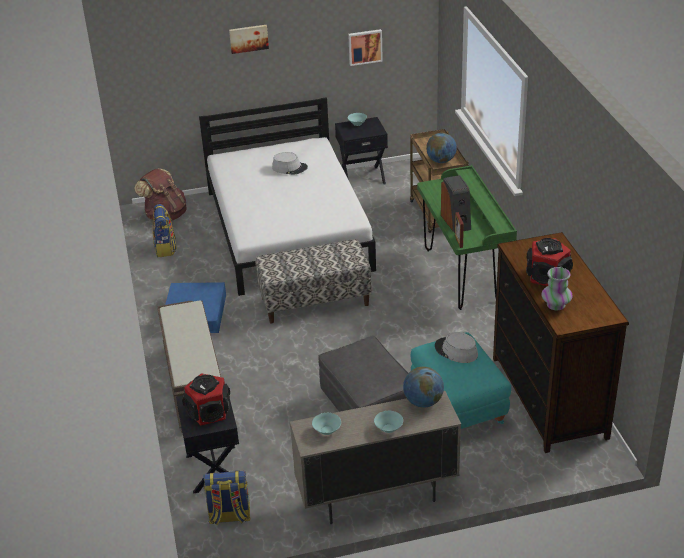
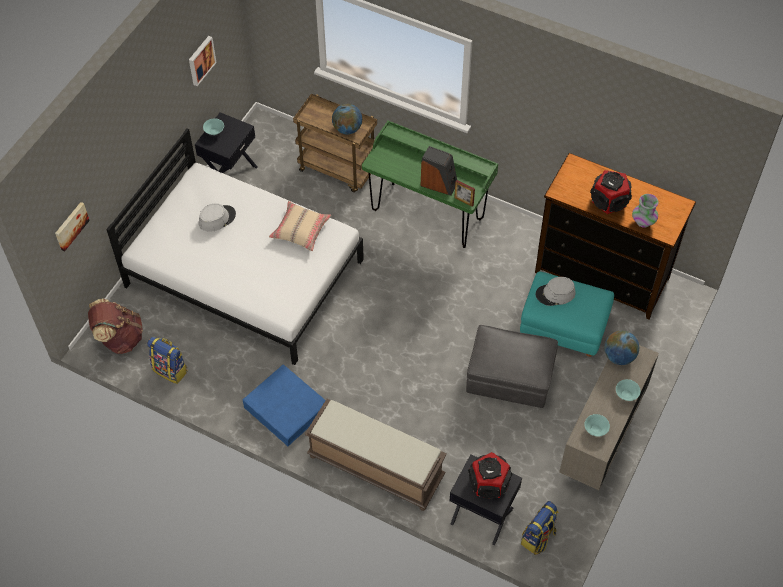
camera: 50 degrees left, 20 degrees up
picture [229,25,269,54] -> picture moved to [55,202,90,252]
bench [255,239,372,324] -> none
none -> beige pillow [269,201,331,251]

